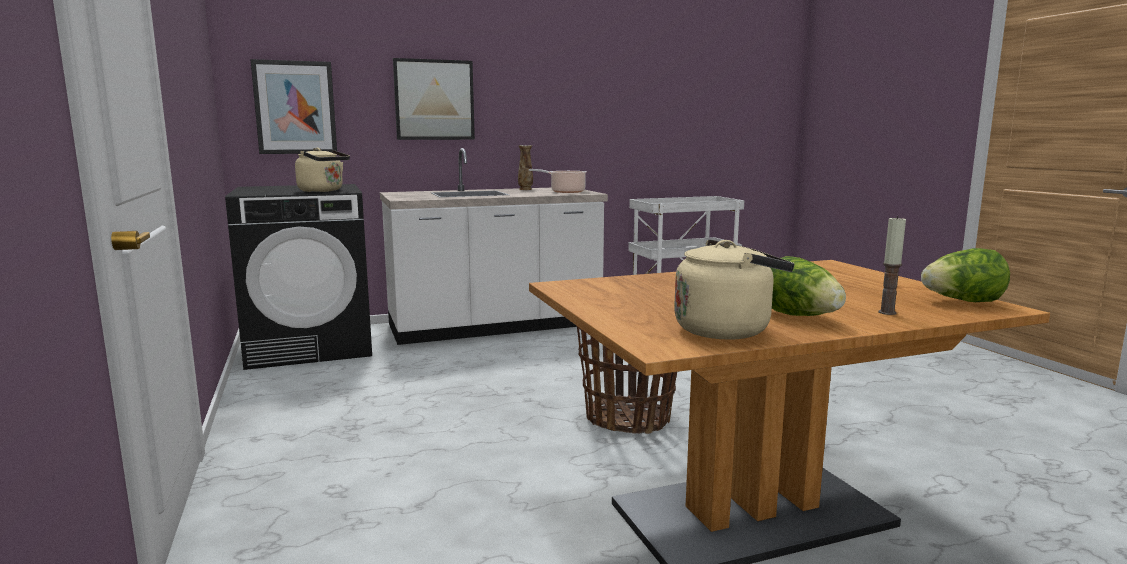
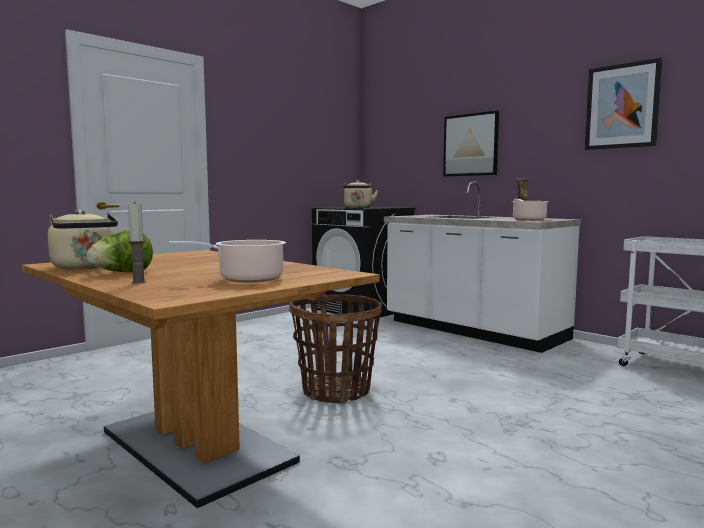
camera: 65 degrees right, 5 degrees down
picture [250,59,337,154] -> picture moved to [585,58,662,150]
lettuce [921,248,1010,302] -> none
none -> cooking pot [169,240,286,283]

